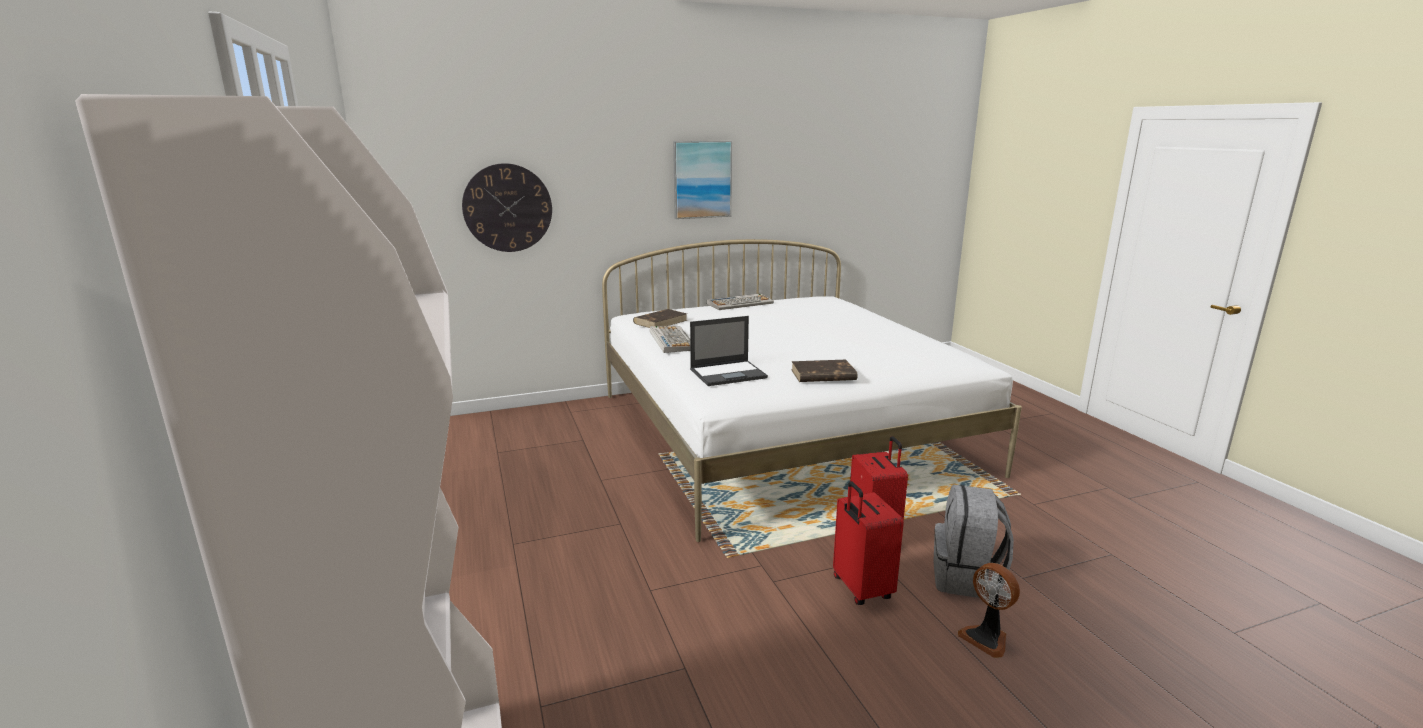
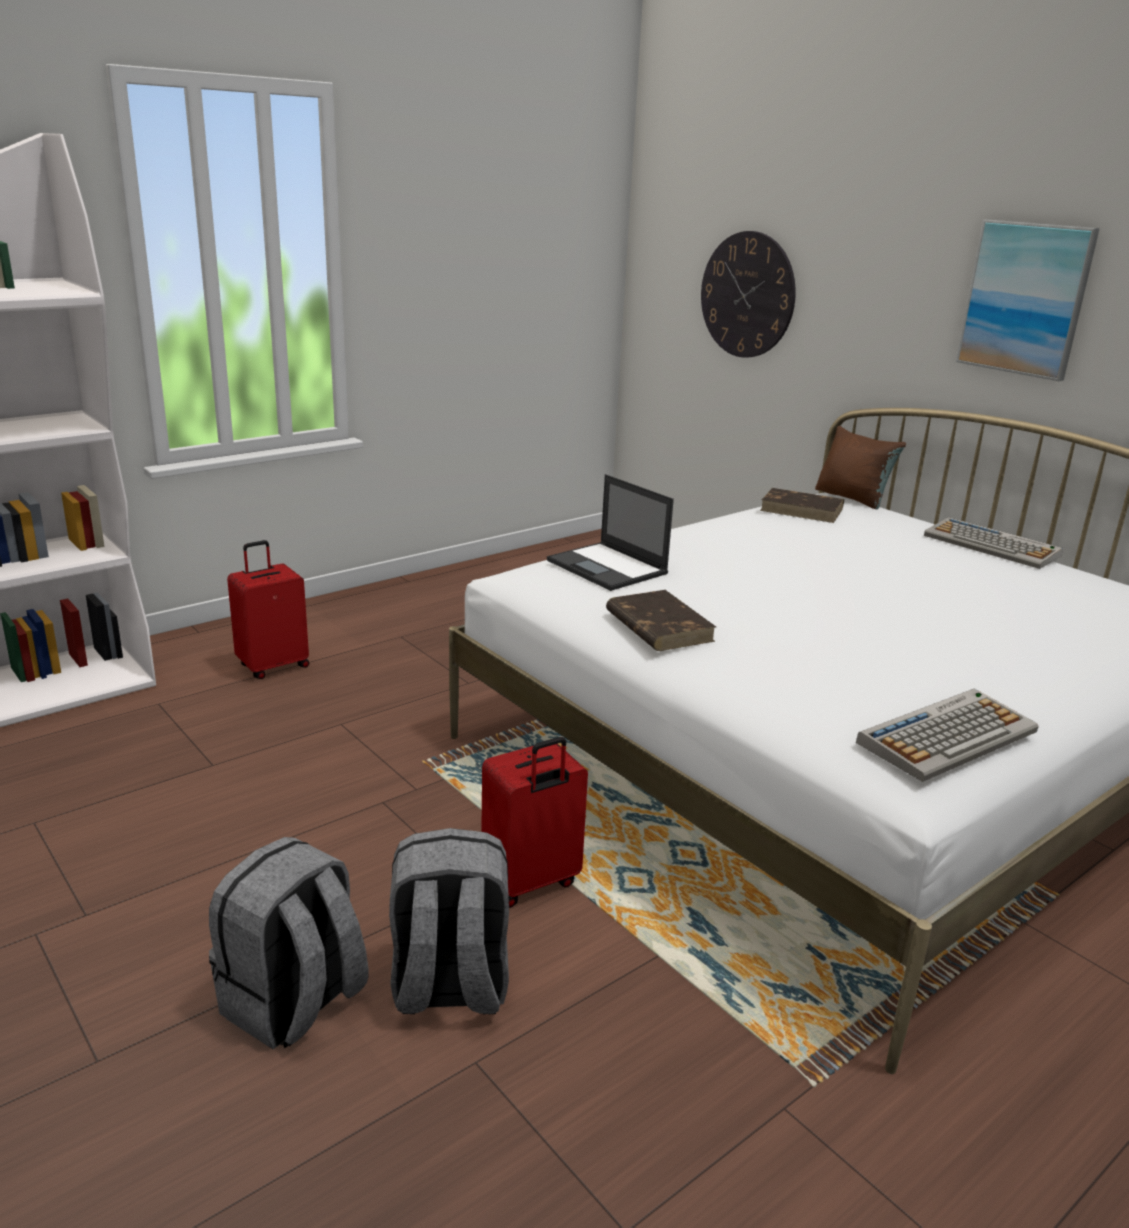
camera: 70 degrees right, 5 degrees up
keyboard [650,326,690,353] -> keyboard moved to [856,688,1039,782]
red suitcase [833,481,904,605] -> red suitcase moved to [227,540,309,679]
fan [958,563,1020,658] -> grey backpack [209,837,368,1049]
none -> brown pillow [815,426,906,509]

